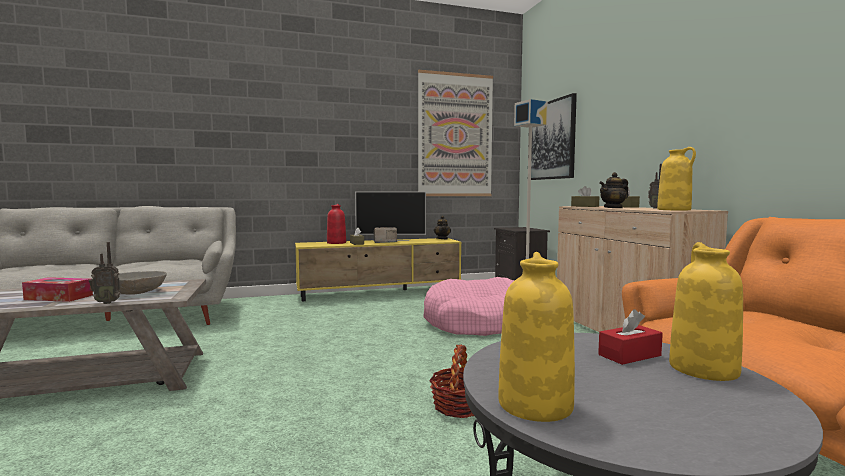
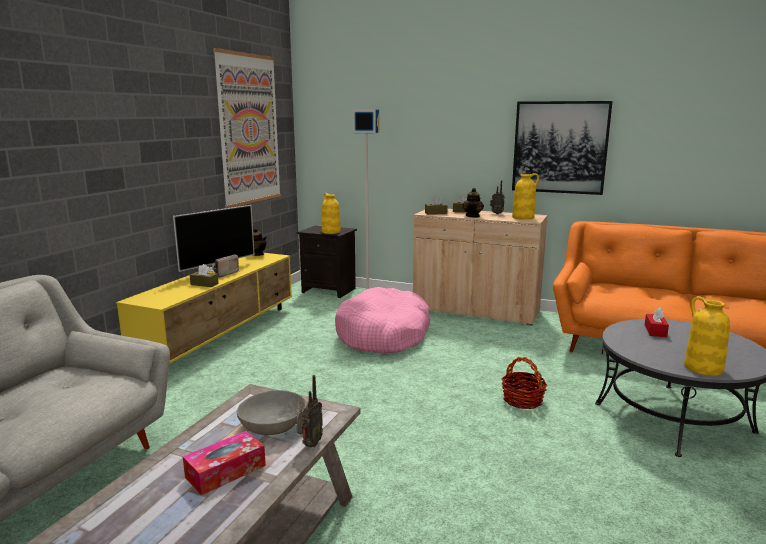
camera: 50 degrees left, 10 degrees up
red vase [327,204,346,244] -> none
picture [528,93,577,180] -> picture moved to [512,101,612,195]
yellow vase [669,242,743,381] -> yellow vase moved to [322,193,341,234]

